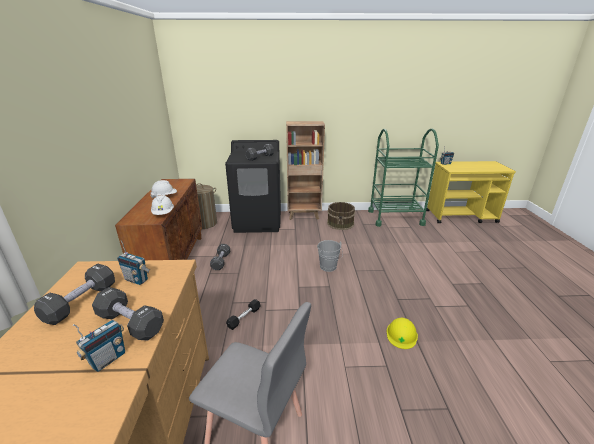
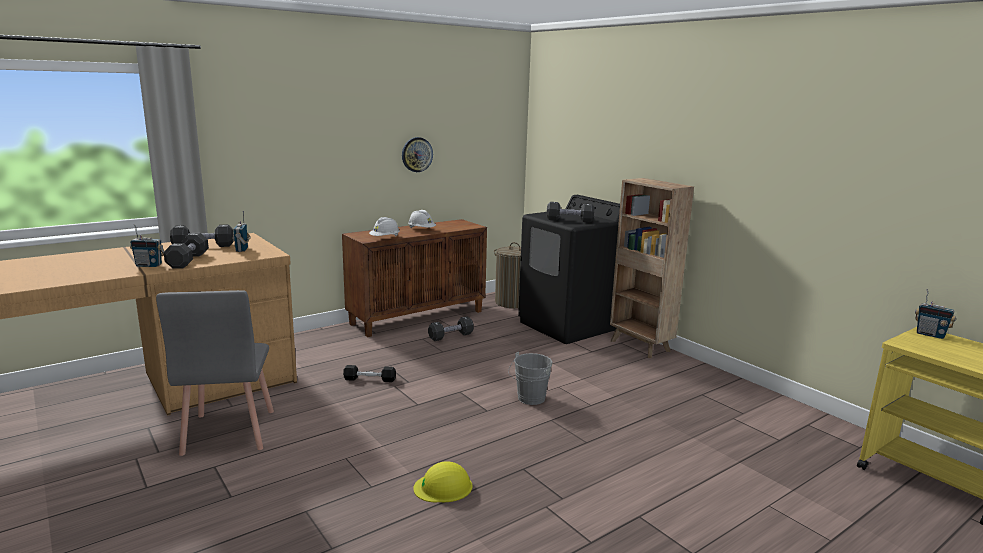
camera: 55 degrees right, 10 degrees down
brown bucket [327,202,355,230] -> none
green cart [368,128,439,227] -> none
none -> wall clock [402,137,433,172]

